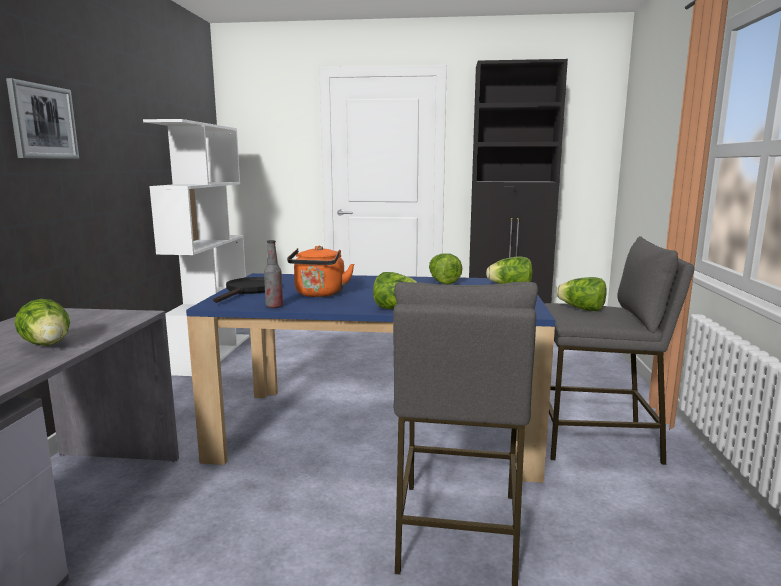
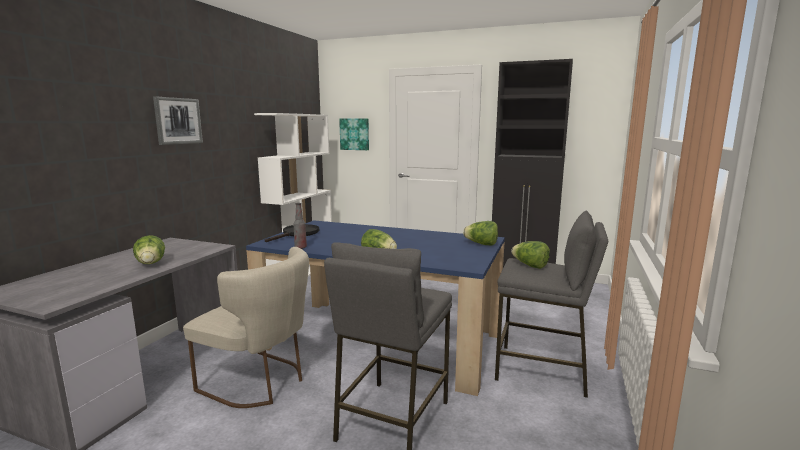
camera: 15 degrees right, 0 degrees up
orange kettle [287,246,354,297] -> none
lettuce [429,253,462,285] -> none
none -> beige chair [183,247,309,408]
none -> picture [339,118,369,150]

